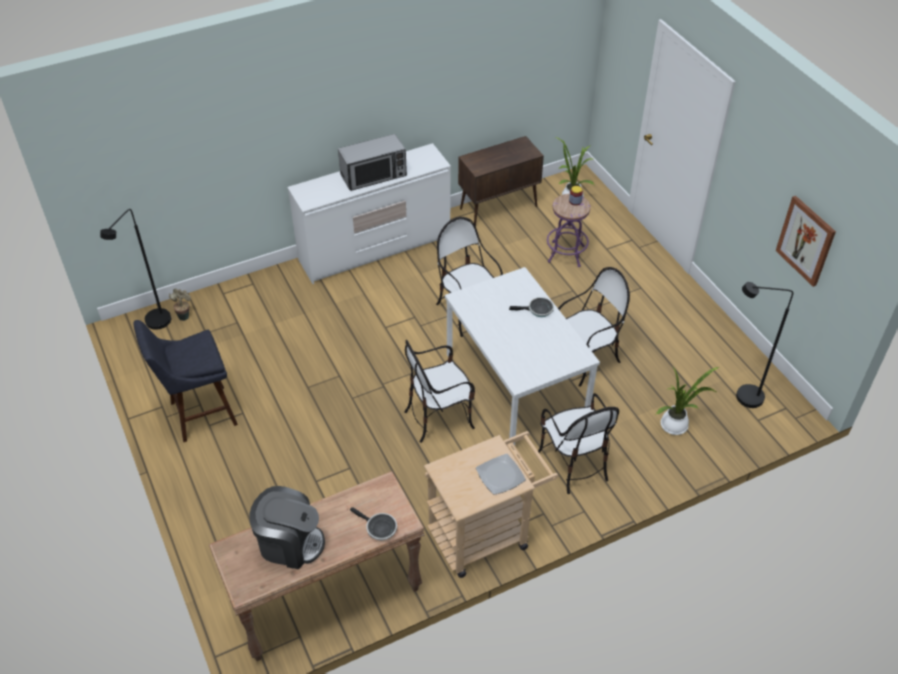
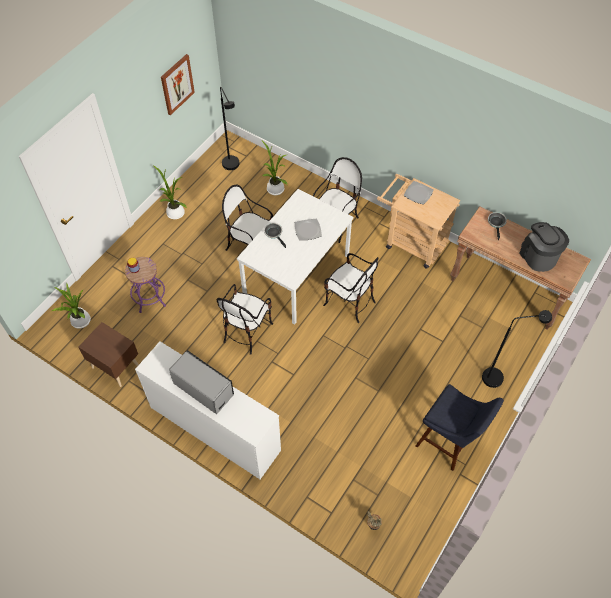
camera: 120 degrees left, 10 degrees up
black floor lamp [100,209,171,330] -> black floor lamp moved to [482,310,552,388]
brown cabinet [458,136,544,226] -> brown nightstand [78,322,139,387]
none -> potted plant [154,166,187,219]
none -> plate [295,219,322,240]

